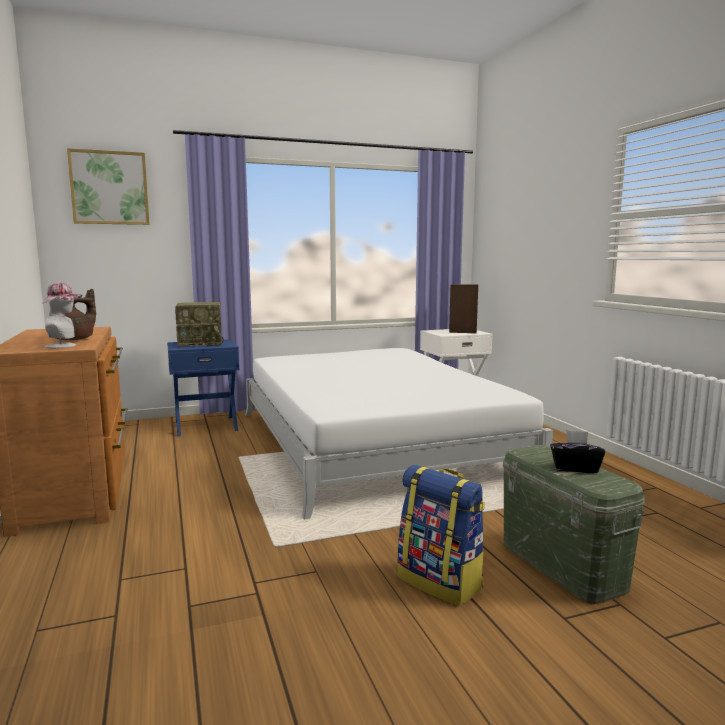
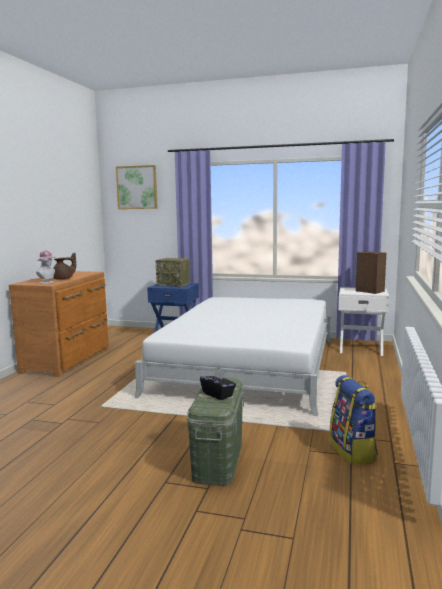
camera: 35 degrees right, 0 degrees up
backpack [397,465,485,606] -> backpack moved to [330,375,378,465]

